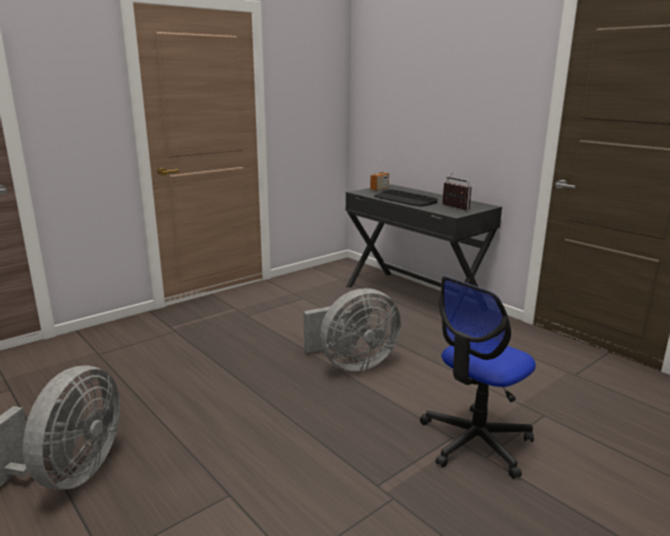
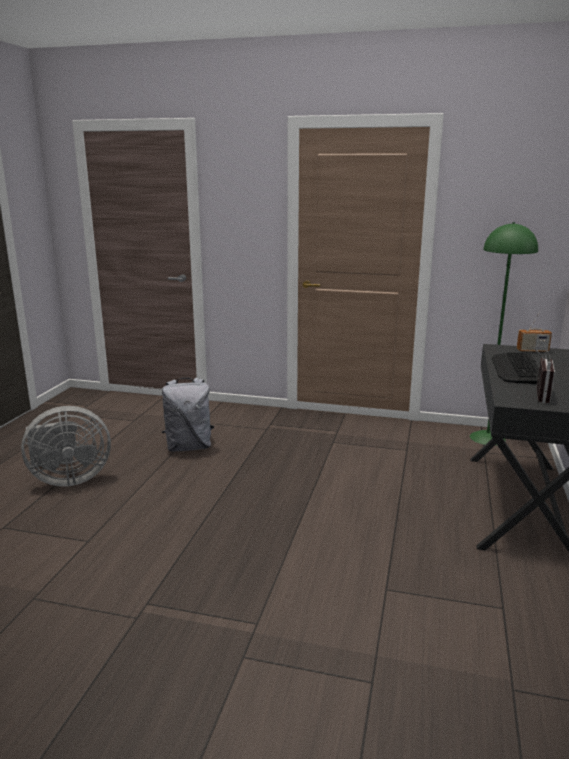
camera: 55 degrees right, 0 degrees up
grey fan [303,288,401,372] -> none
office chair [420,276,536,479] -> none
none -> grey backpack [162,378,214,451]
none -> green floor lamp [470,222,538,445]

